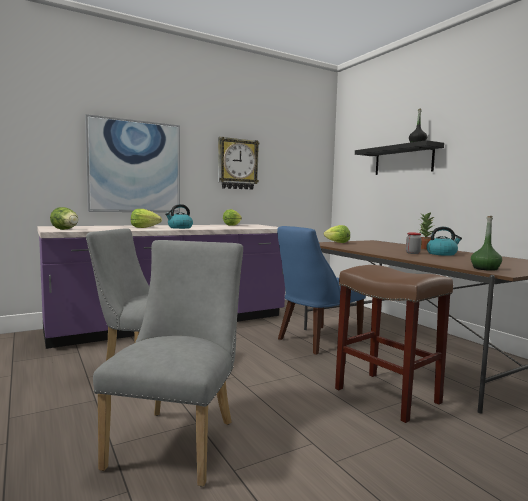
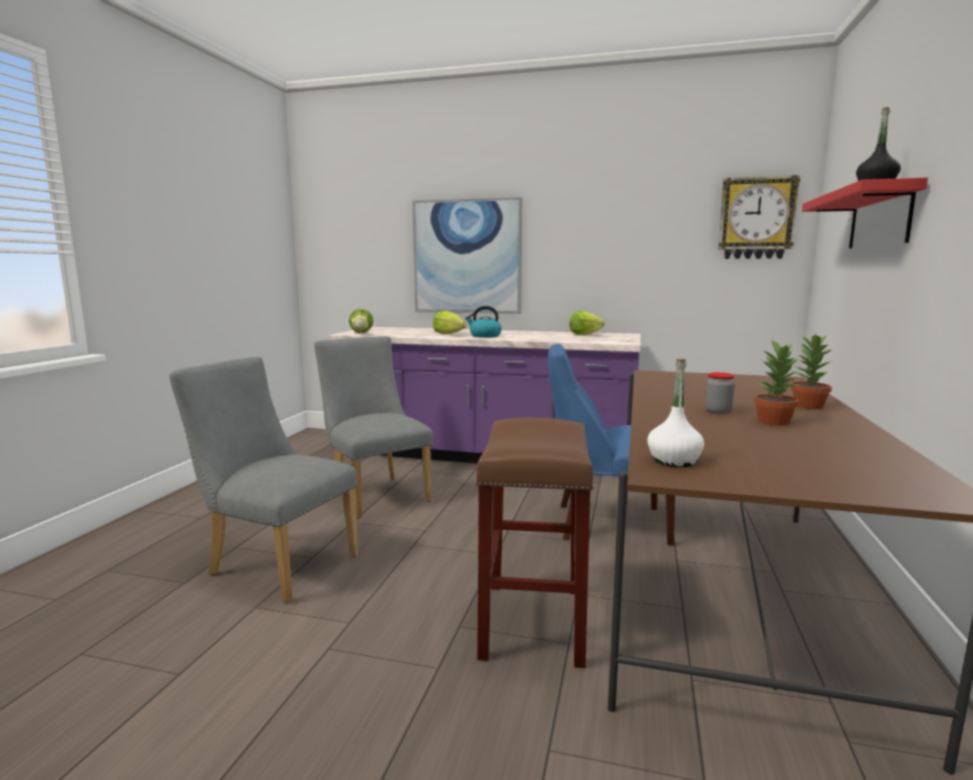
camera: 45 degrees right, 5 degrees up
grey chair [93,240,243,487] -> grey chair turned 120 degrees counterclockwise [169,357,359,603]
wall clock [218,137,260,190] -> wall clock moved to [718,175,801,259]
lettuce [324,225,350,243] -> none
black shelf [355,140,444,175] -> red shelf [802,178,928,248]
kettle [427,227,462,256] -> potted plant [754,339,801,426]
green bottle [471,216,502,271] -> white bottle [647,359,704,467]

